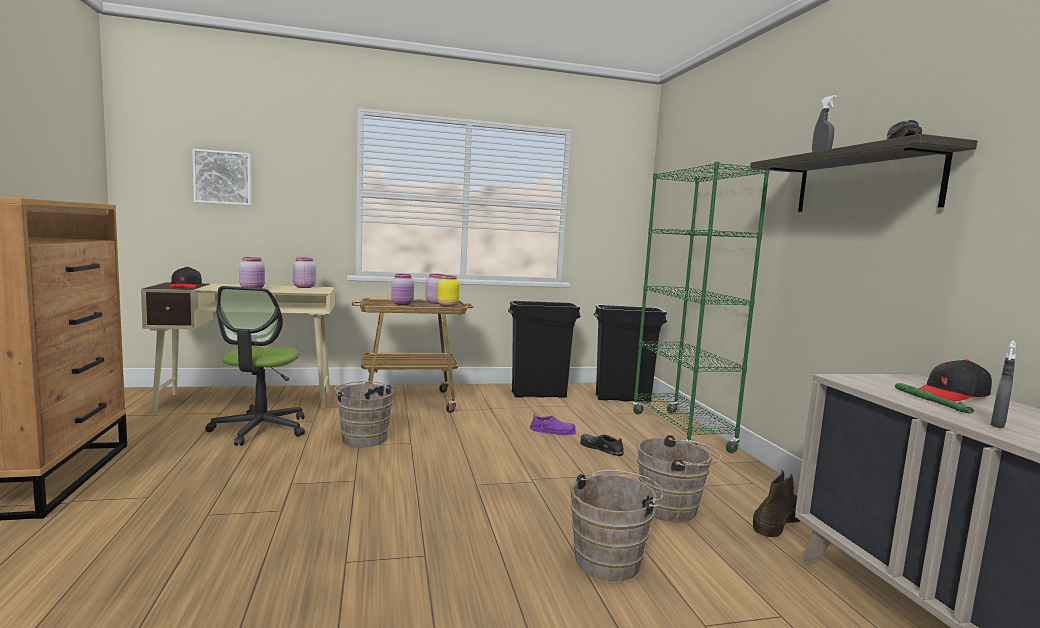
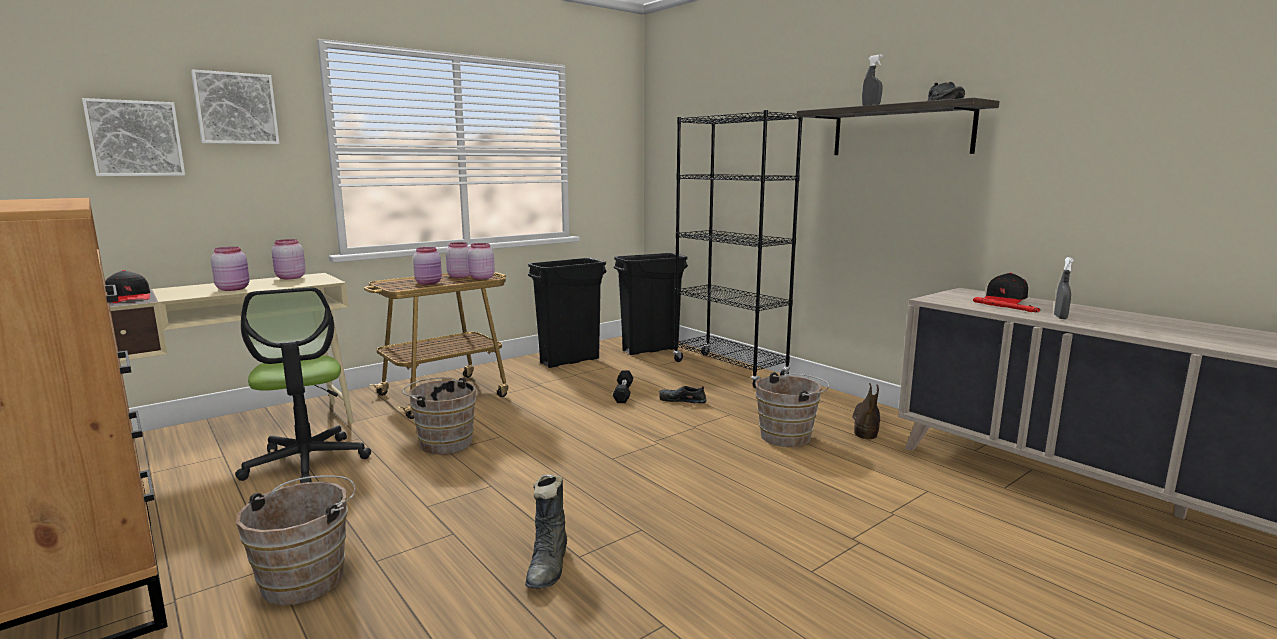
camera: 25 degrees left, 5 degrees up
yellow jar [437,275,459,307] -> pink jar [468,243,495,280]
purple shoe [530,414,576,435] -> black dumbbell [613,370,633,403]
brown bucket [570,470,663,581] -> brown bucket moved to [236,475,356,605]
green bookcase [632,162,770,453] -> black bookcase [673,110,803,388]
green flashlight [895,383,974,414] -> red flashlight [973,297,1040,313]
none -> picture [191,69,279,144]
none -> black boot [525,474,567,589]

